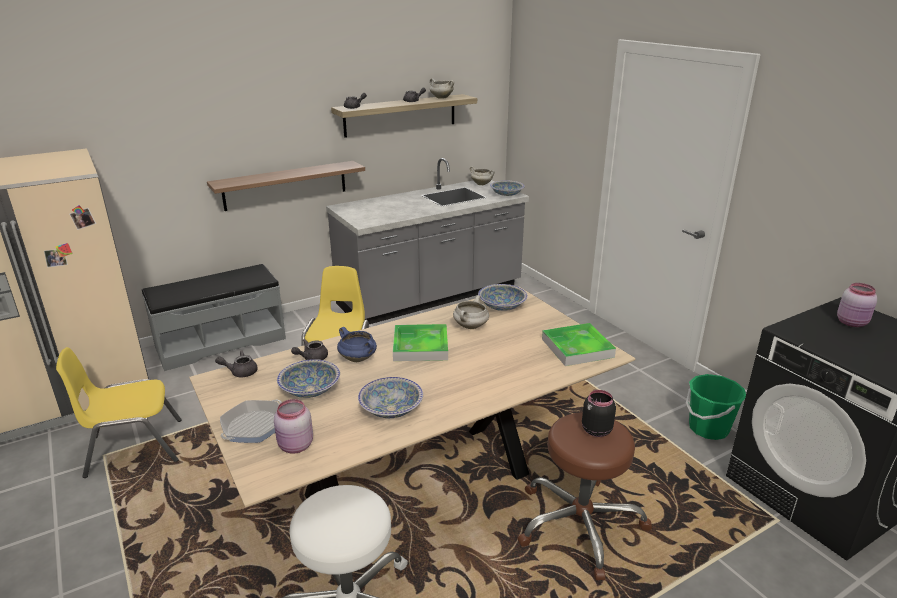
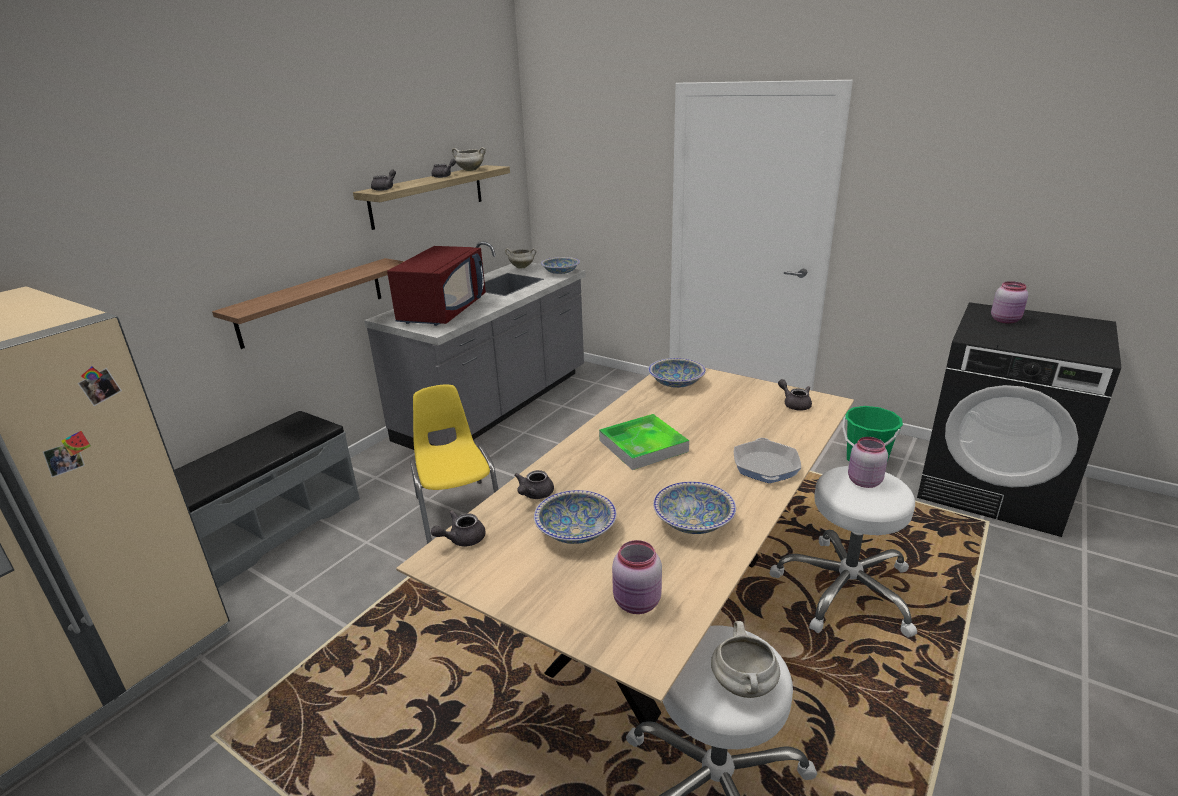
camera: 25 degrees left, 0 degrees up
yellow chair [56,347,182,478] -> none
frying pan [220,400,282,443] -> frying pan moved to [734,438,801,483]
blue cooking pot [337,327,377,362] -> none
white cooking pot [453,295,489,329] -> white cooking pot moved to [711,621,780,698]
brown stool [518,412,652,581] -> white stool [770,466,917,638]
tray [542,323,616,366] -> grey teapot [778,379,812,411]
black jar [582,390,616,437] -> pink jar [848,437,888,488]
none -> red microwave [387,246,486,326]

